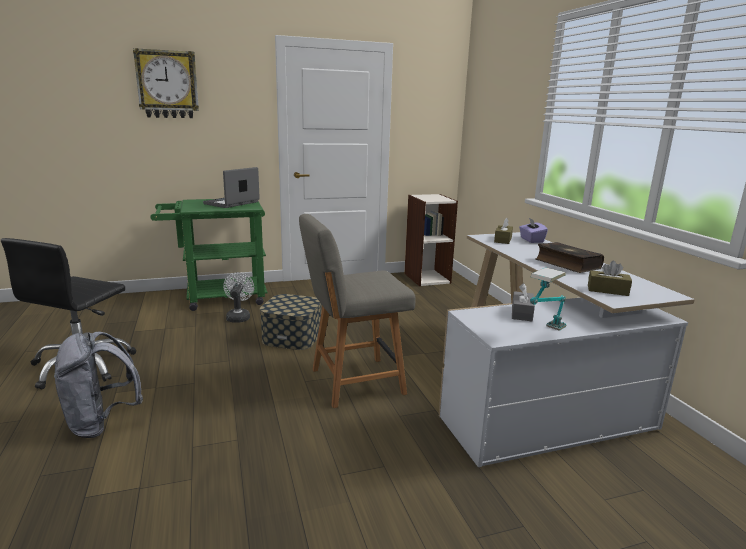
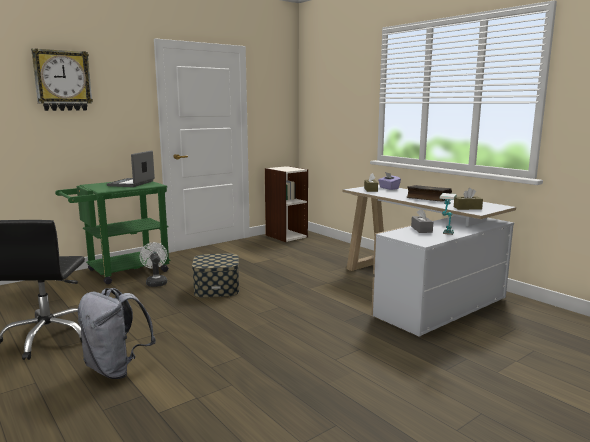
camera: 20 degrees left, 5 degrees down
grey chair [299,214,416,408] -> none

